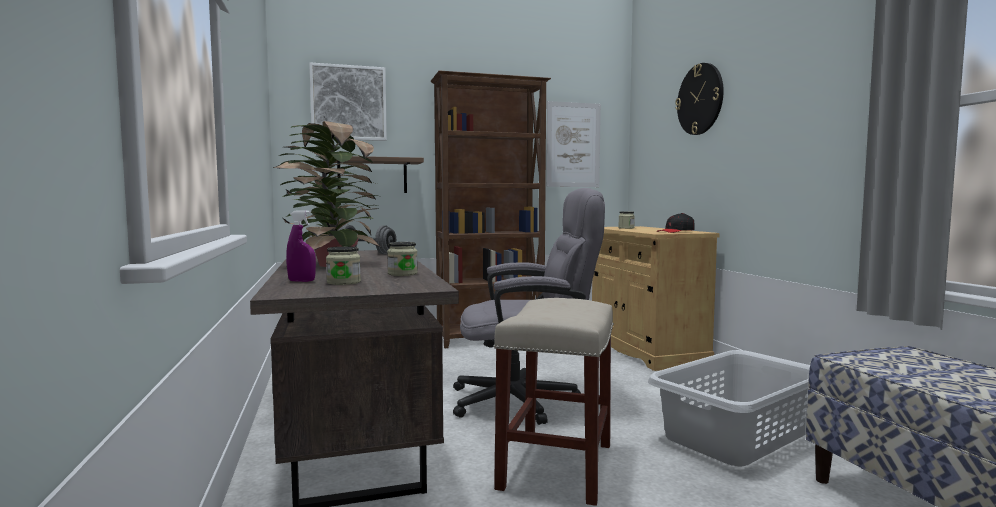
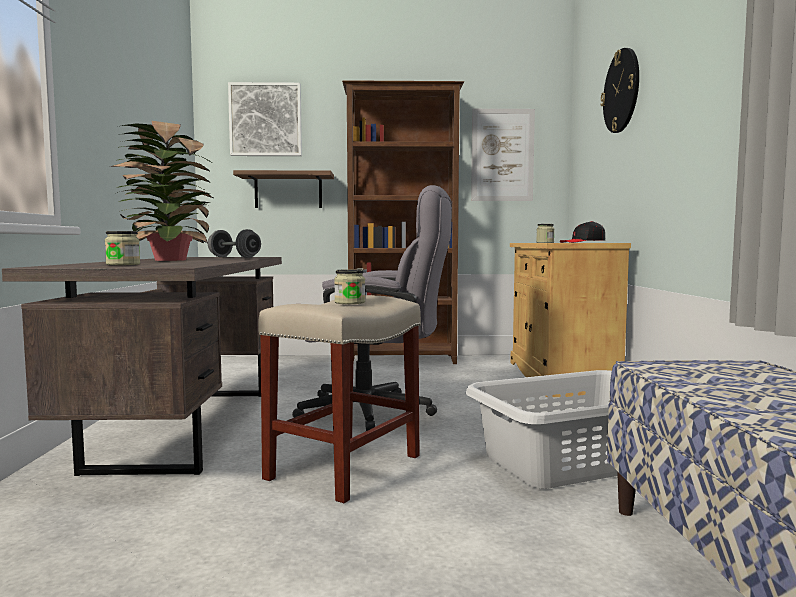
camera: 15 degrees right, 0 degrees up
purple spray bottle [286,210,316,282] -> none
jar [387,242,418,276] -> jar moved to [334,269,365,304]

